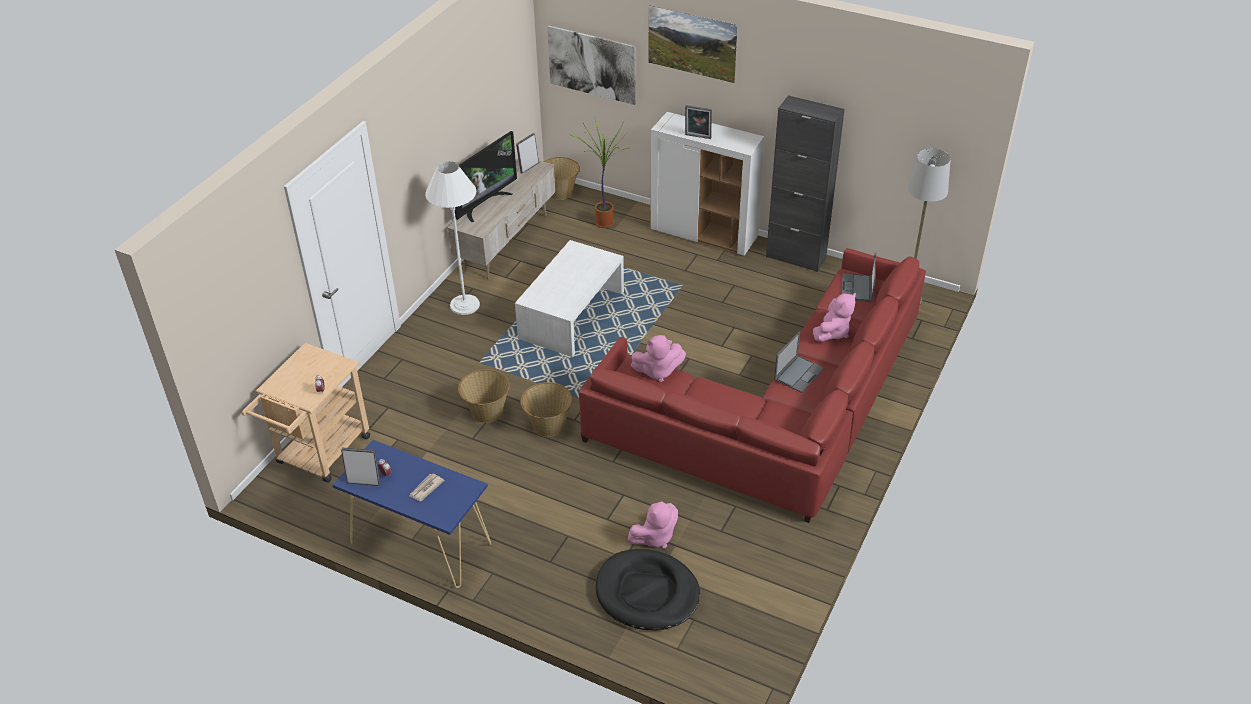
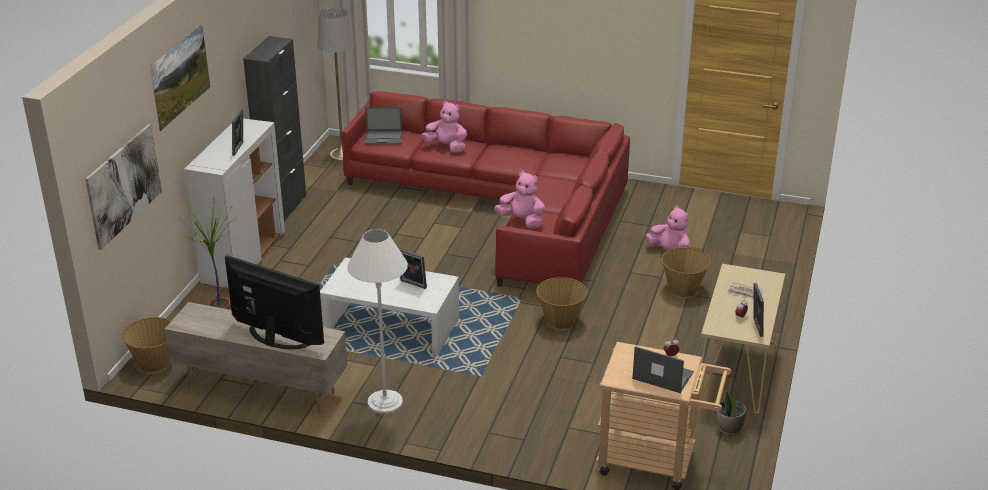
camera: 100 degrees left, 10 degrees down
blue console table [333,440,491,588] -> beige console table [701,264,785,414]
basket [458,369,510,423] -> basket moved to [662,247,711,297]
picture frame [516,133,539,173] -> picture frame moved to [399,249,427,289]
black dog bed [596,549,700,631] -> none
pink plush toy [631,335,686,382] -> pink plush toy turned 45 degrees counterclockwise [494,170,545,229]
laptop [774,331,824,393] -> laptop moved to [632,346,694,393]
none -> potted plant [717,386,746,435]

